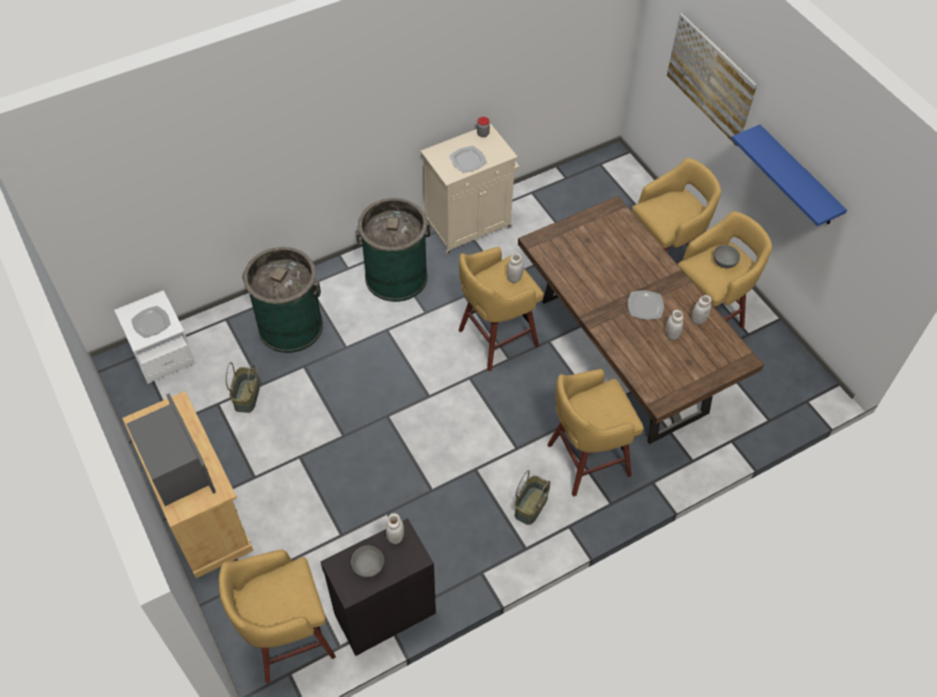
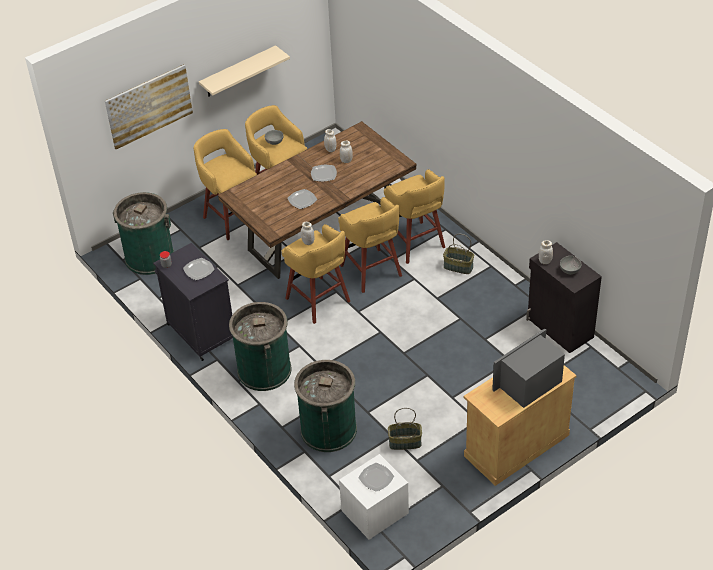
camera: 95 degrees left, 10 degrees down
yellow stool [219,550,336,683] -> yellow stool moved to [338,197,402,293]
beige cabinet [420,124,519,255] -> black cabinet [153,243,233,361]
blue shelf [731,125,847,226] -> beige shelf [199,45,290,97]
none -> green trash can [113,192,174,275]
none -> plate [287,189,317,209]

